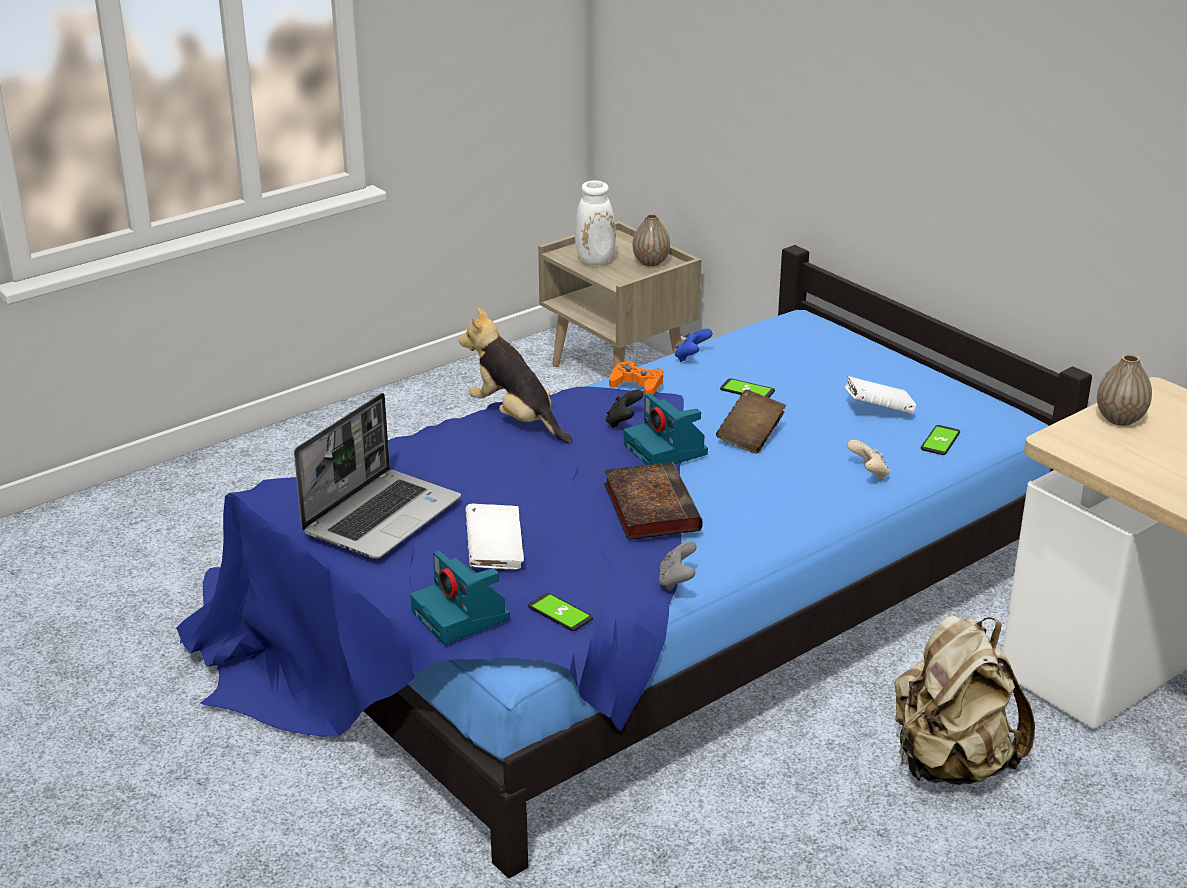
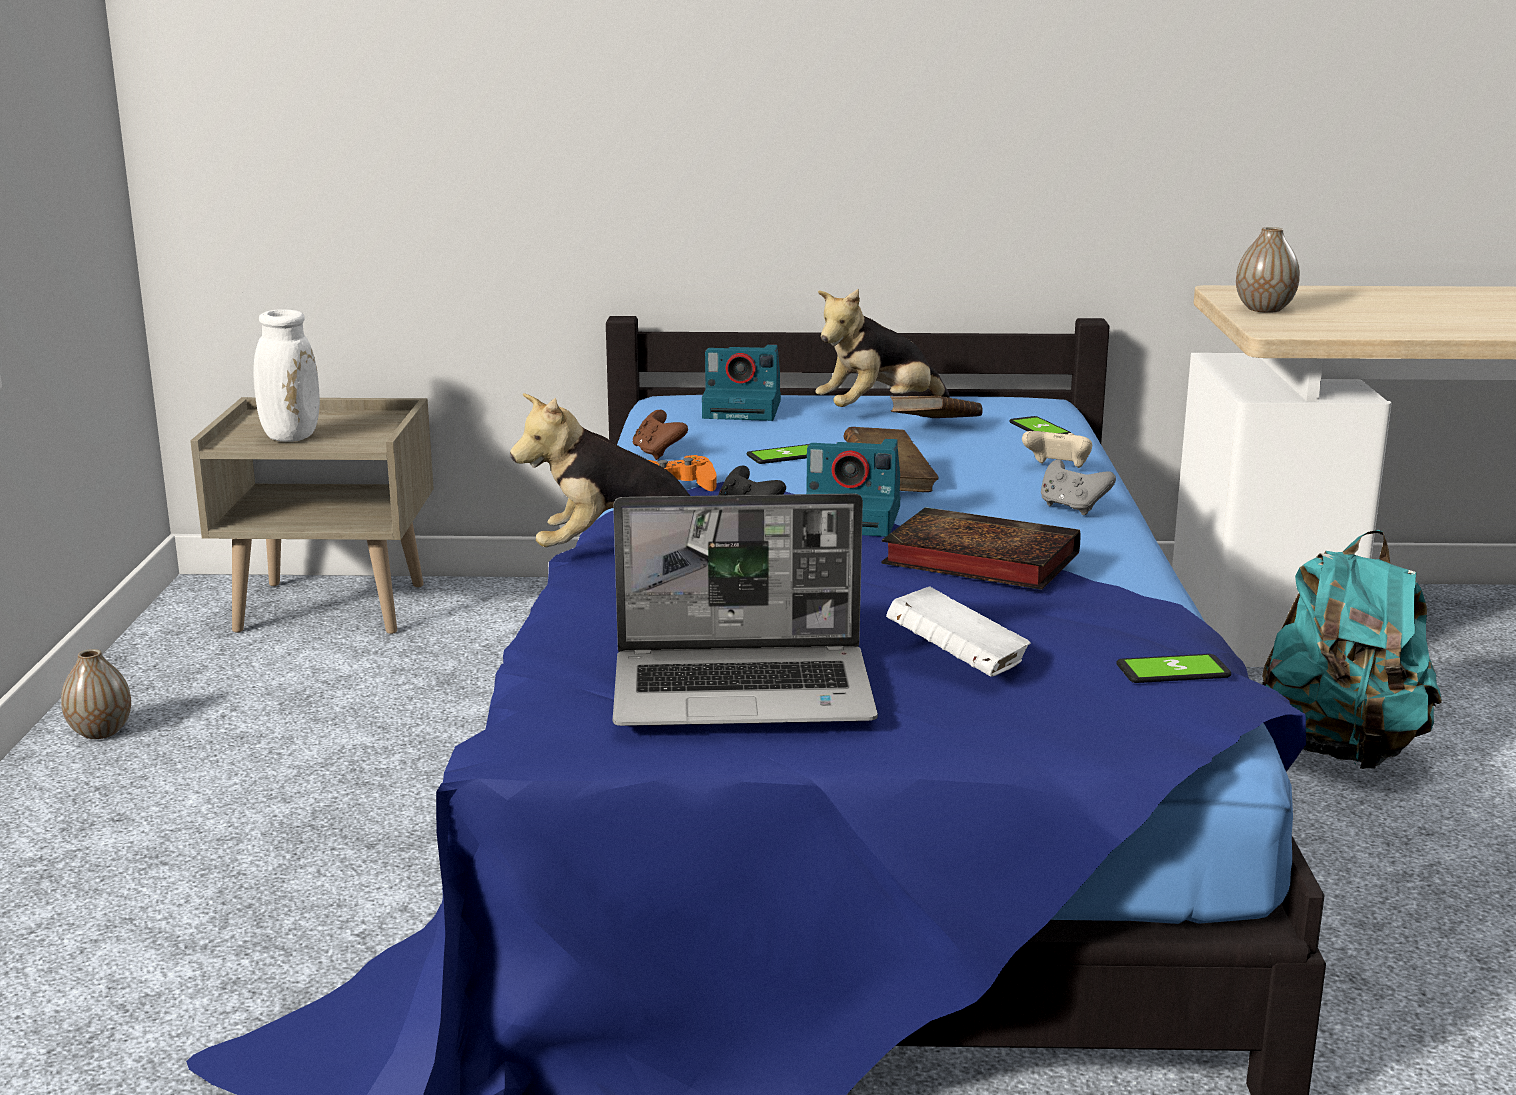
camera: 50 degrees left, 10 degrees down
laptop [294,393,461,559] -> laptop turned 105 degrees clockwise [613,493,878,726]
camera [410,551,510,644] -> camera moved to [702,344,781,421]
vase [632,214,670,267] -> vase moved to [61,649,131,739]
grey game controller [659,541,697,590] -> grey game controller moved to [1041,459,1116,515]
blue game controller [675,329,713,362] -> brown game controller [633,410,688,460]
white book [845,376,916,414] -> brown book [890,396,983,418]
beige backpack [895,615,1035,785] -> turquoise backpack [1262,530,1442,769]
none -> plush toy [815,289,950,407]

